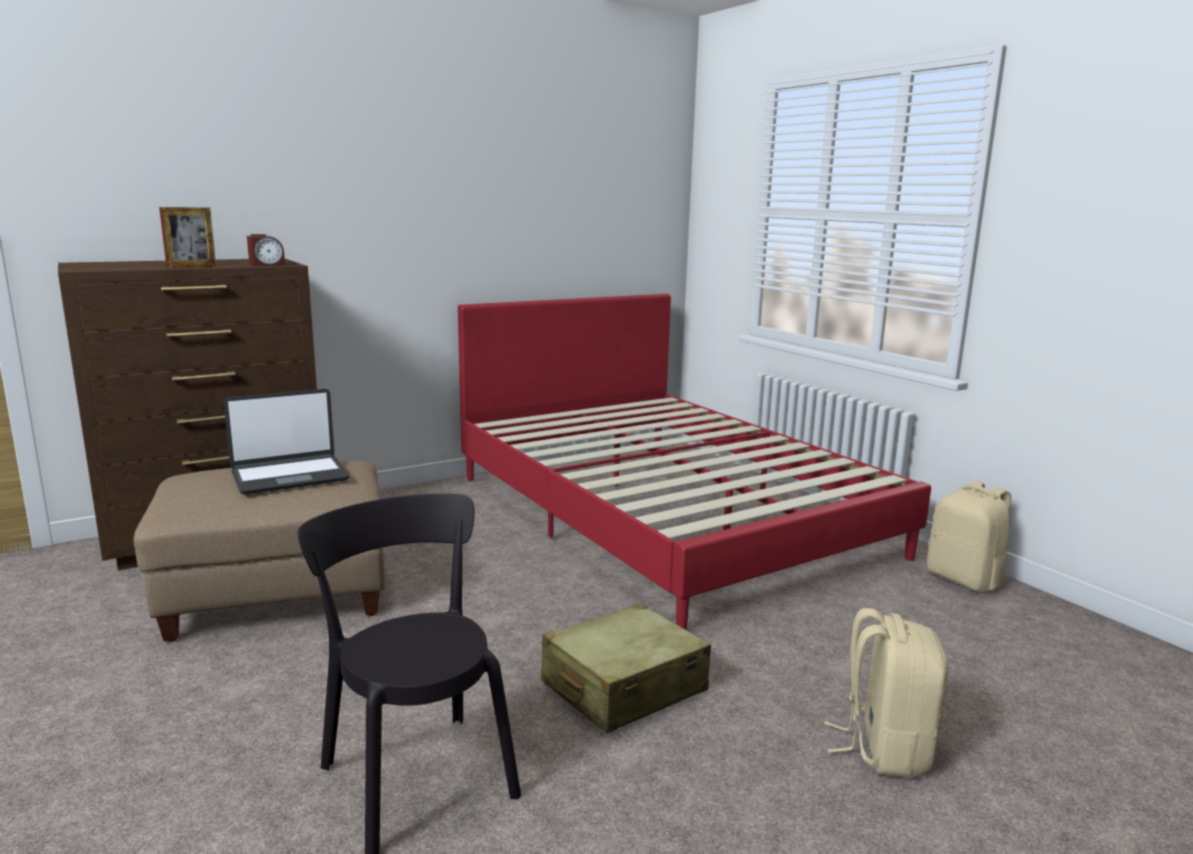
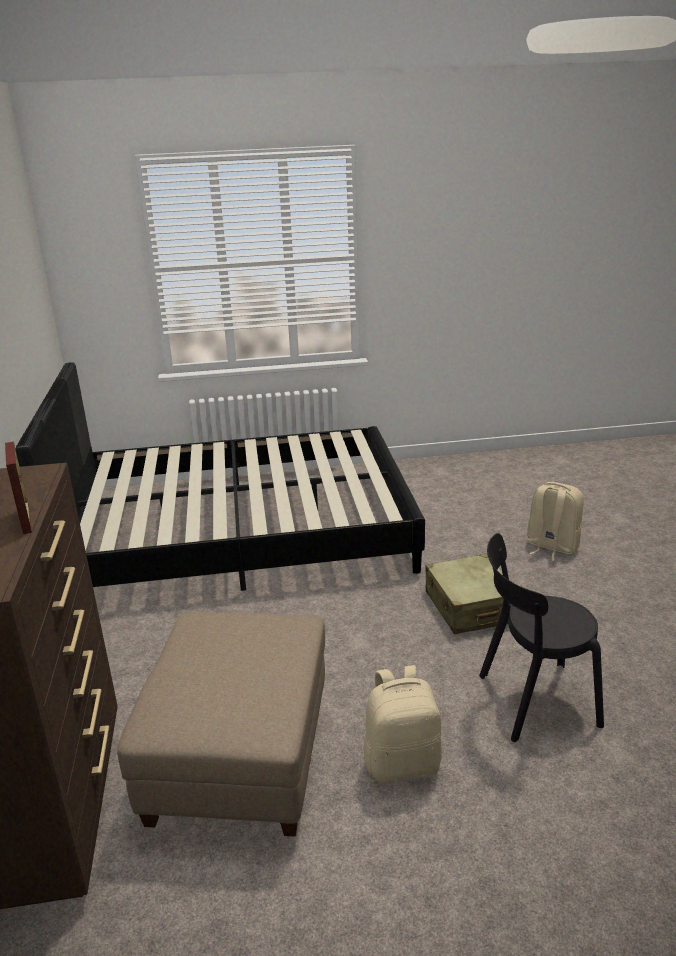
camera: 65 degrees left, 10 degrees up
laptop [224,389,350,495] -> none
alarm clock [247,234,285,266] -> none
red bed [458,294,931,630] -> black bed [16,362,425,591]
beige backpack [927,481,1011,593] -> beige backpack moved to [364,665,442,784]

